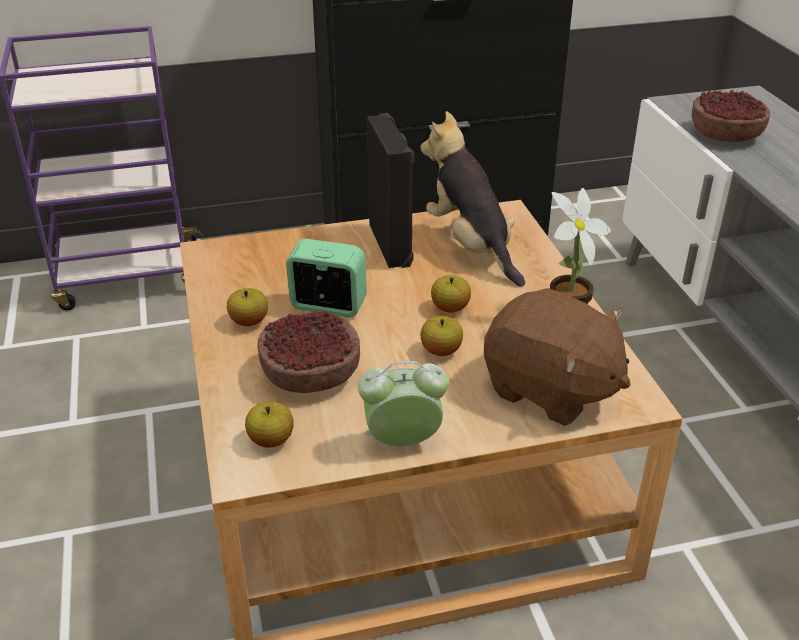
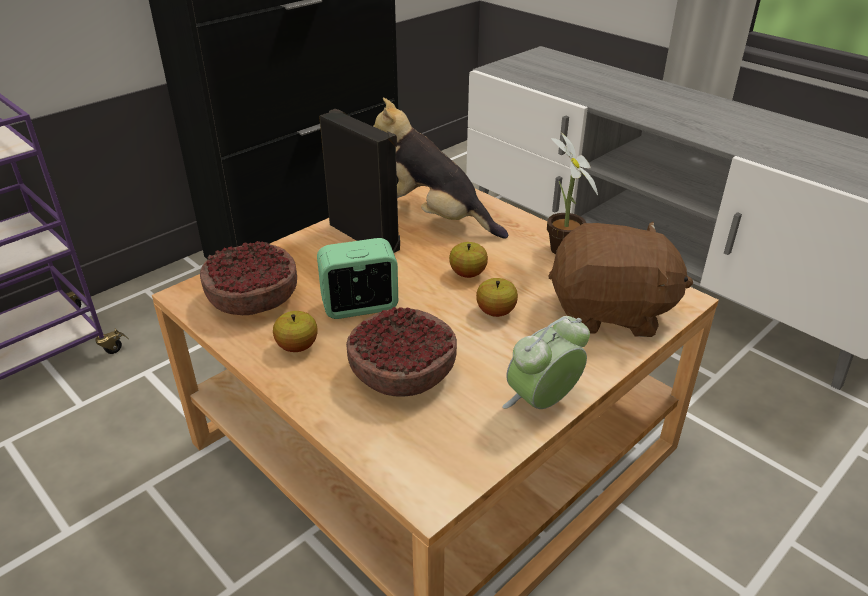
camera: 30 degrees left, 0 degrees up
apple [245,401,293,447] -> none
bowl [692,90,770,142] -> bowl moved to [200,241,297,315]

